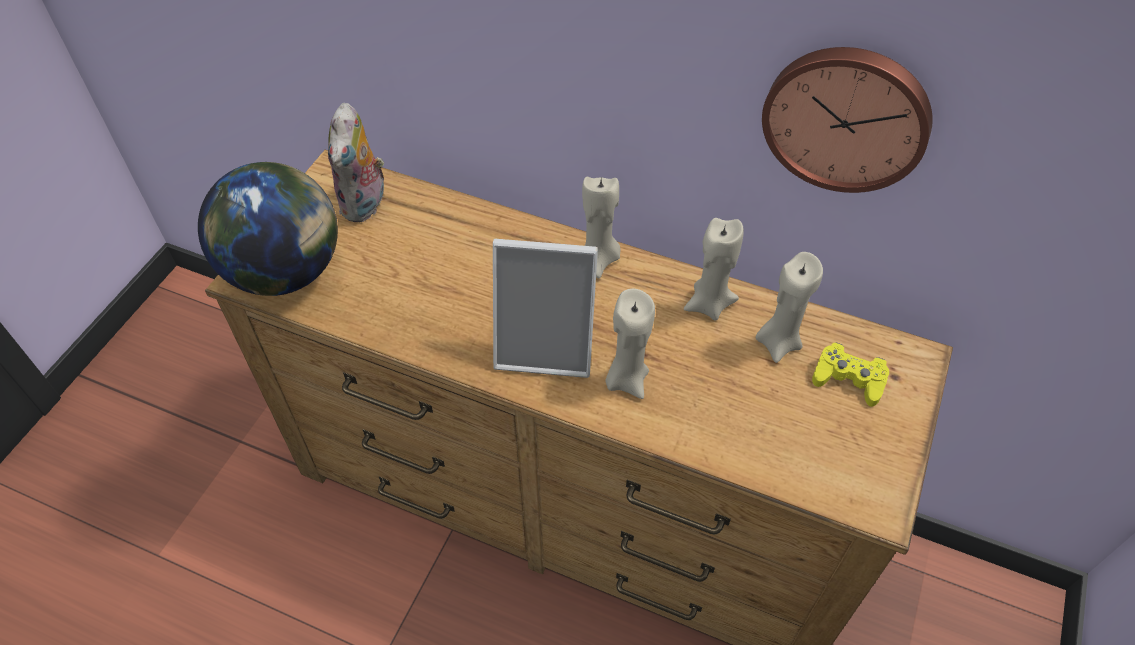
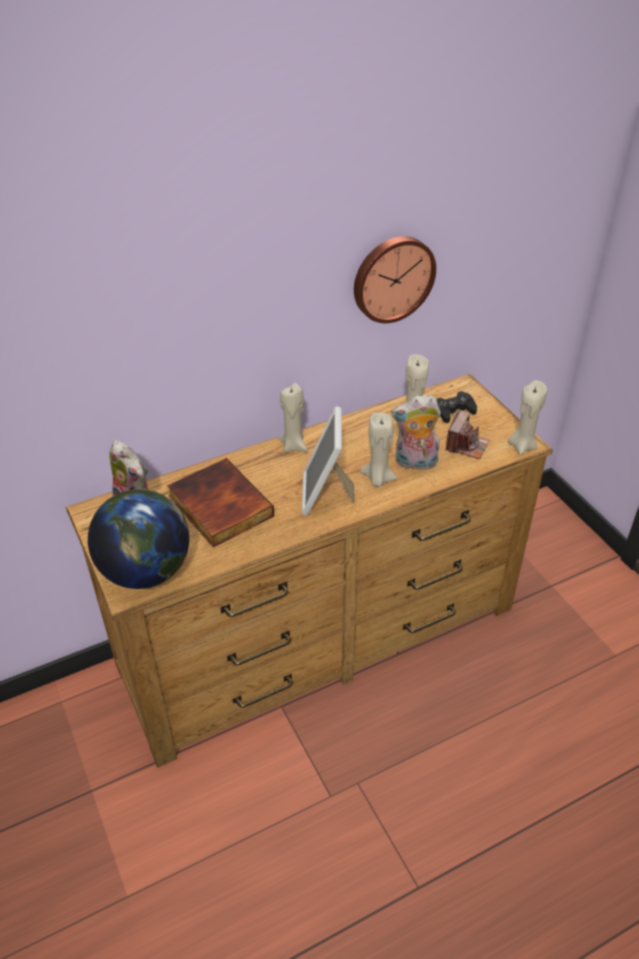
camera: 50 degrees left, 10 degrees down
picture frame [493,239,598,378] -> picture frame turned 135 degrees clockwise [302,407,355,515]
beige candle [684,218,744,321] -> beige candle moved to [508,380,547,455]
yellow game controller [812,342,889,407] -> black game controller [436,391,477,423]
none -> book [167,458,274,547]
none -> plush toy [391,395,441,470]
none -> camera [446,410,490,459]

